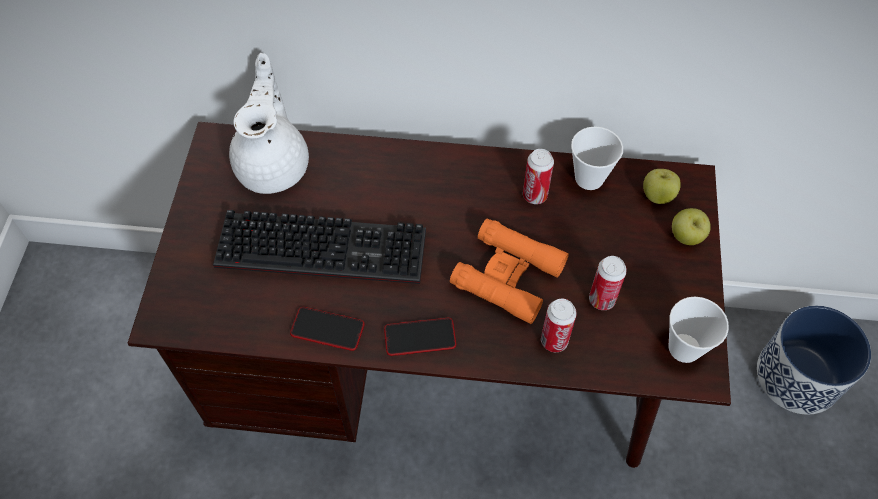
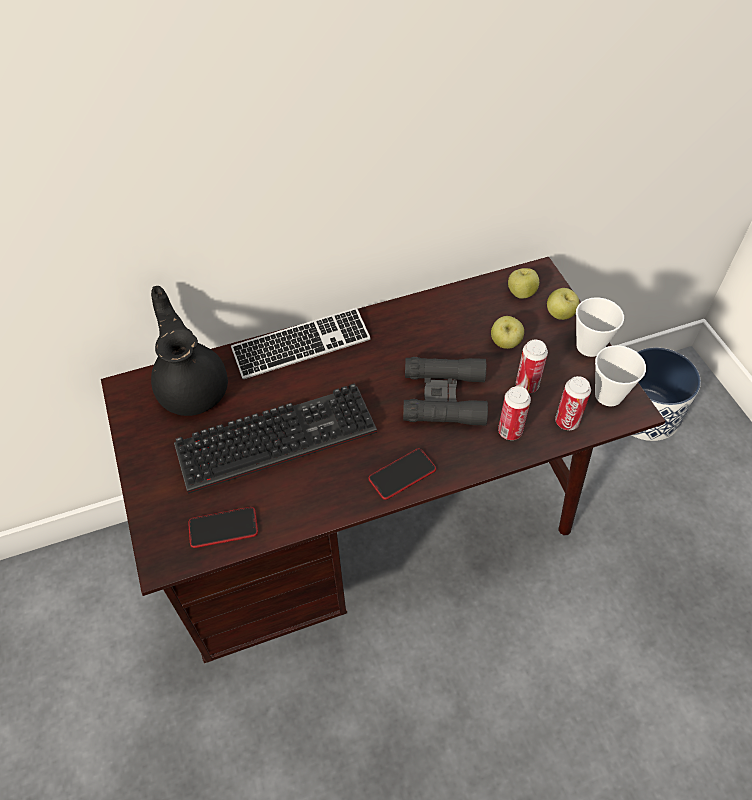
camera: 25 degrees left, 5 degrees down
white teapot [229,53,309,194] -> black teapot [151,286,228,416]
phone [290,307,365,351] -> phone moved to [188,507,258,548]
orange binoculars [450,218,569,324] -> black binoculars [403,357,488,426]
can [523,149,554,204] -> can moved to [555,376,591,430]
cup [571,127,623,190] -> cup moved to [576,297,624,357]
none -> keyboard [231,308,371,379]
none -> apple [491,316,524,349]

